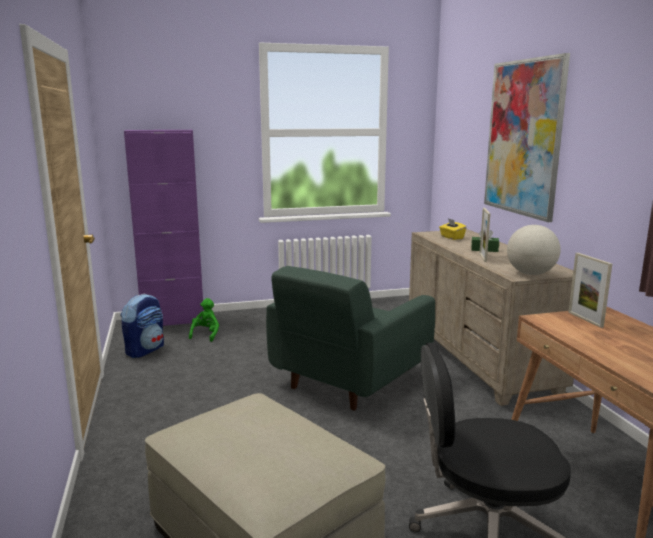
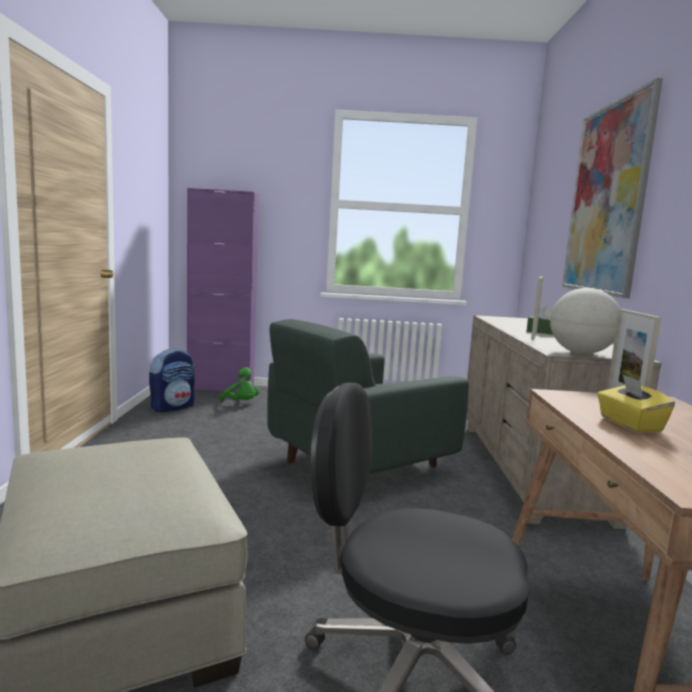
camera: 15 degrees right, 5 degrees down
green plush toy [189,298,219,342] -> green plush toy turned 105 degrees clockwise [220,367,259,402]
yellow tissue box [439,218,467,240] -> yellow tissue box moved to [597,374,675,433]

